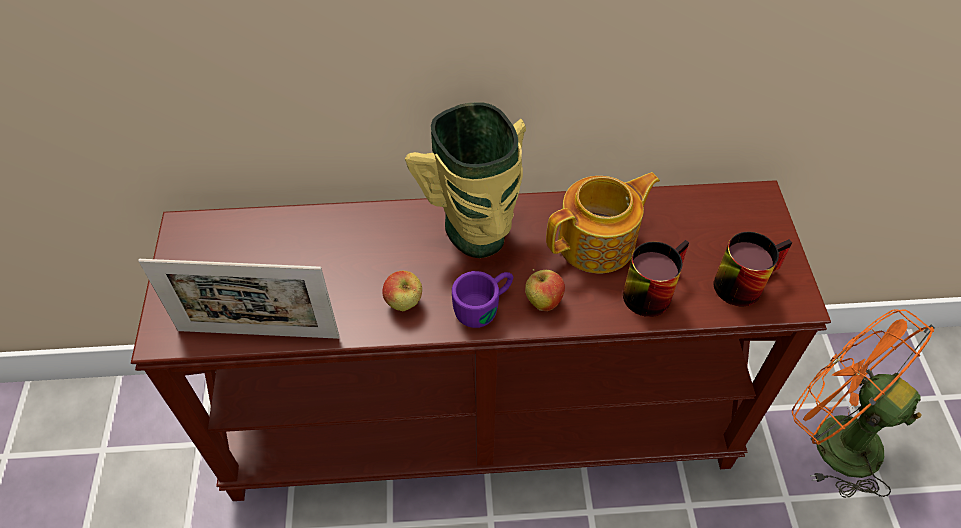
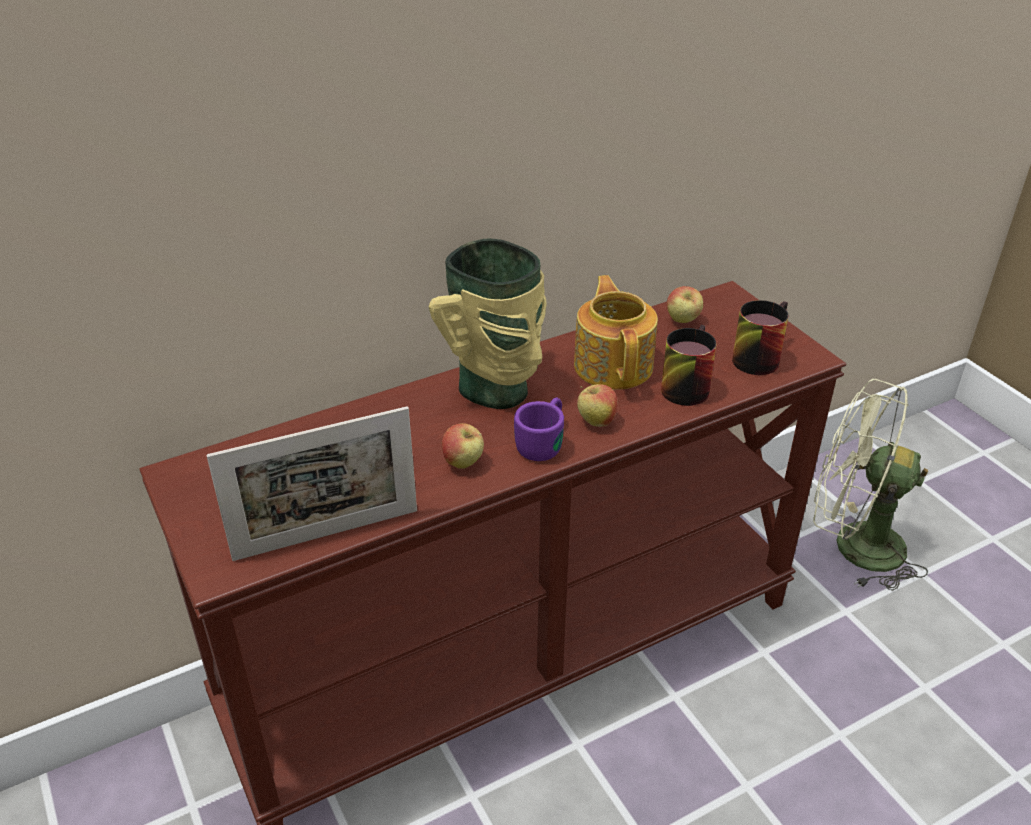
camera: 25 degrees left, 15 degrees down
teapot [546,172,660,273] -> teapot turned 45 degrees counterclockwise [574,275,658,390]
orange fan [792,309,935,498] -> green fan [813,379,928,591]
none -> apple [667,286,703,323]

